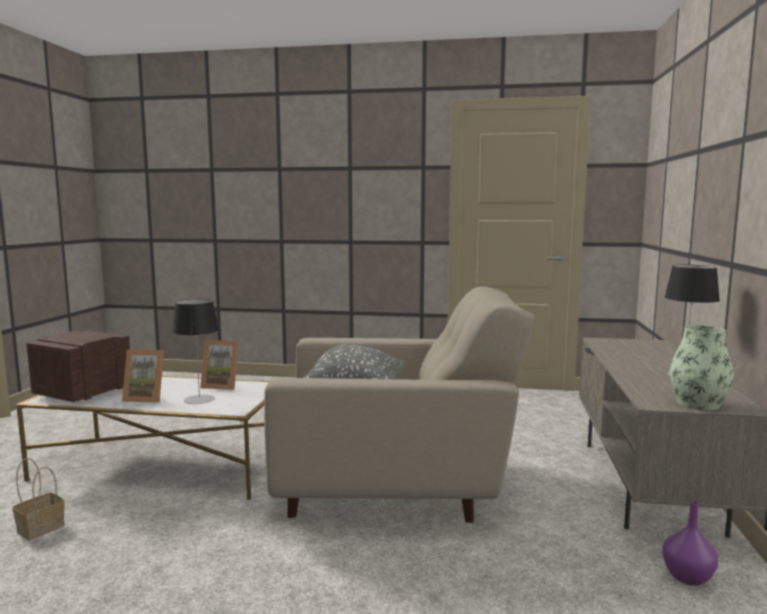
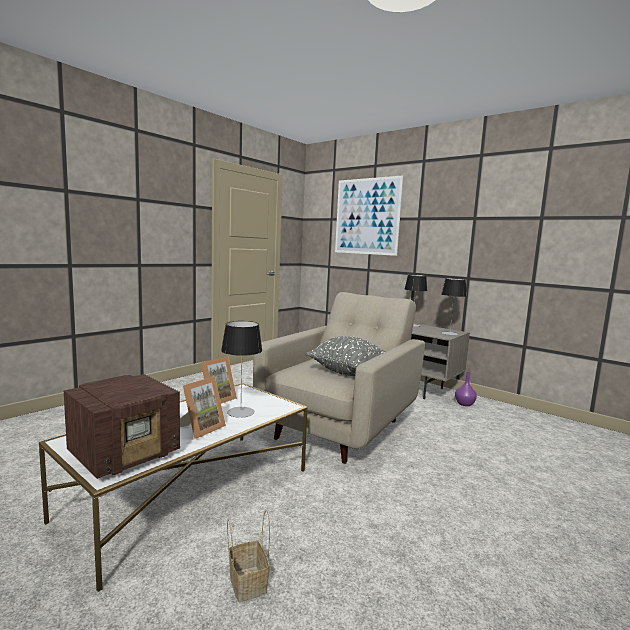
camera: 60 degrees left, 0 degrees up
radio [26,331,130,402] -> radio turned 105 degrees counterclockwise [64,374,180,479]
vase [670,325,734,410] -> table lamp [441,278,467,335]
none -> picture [335,175,403,256]

